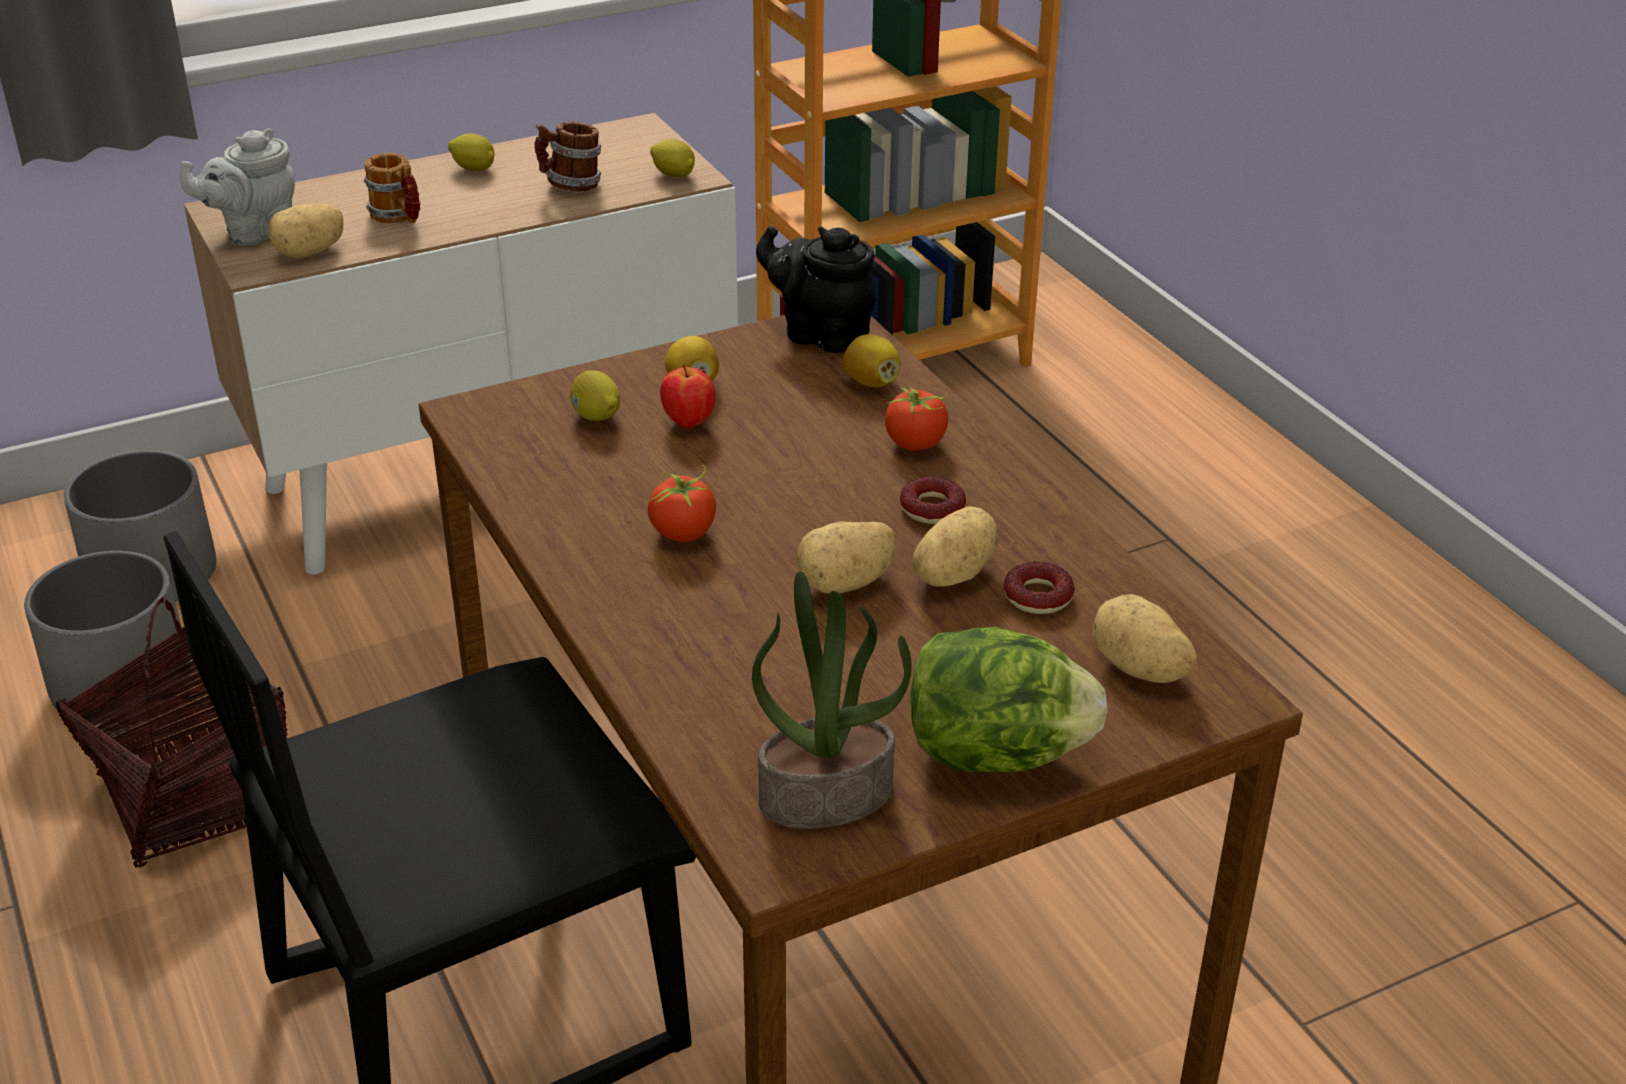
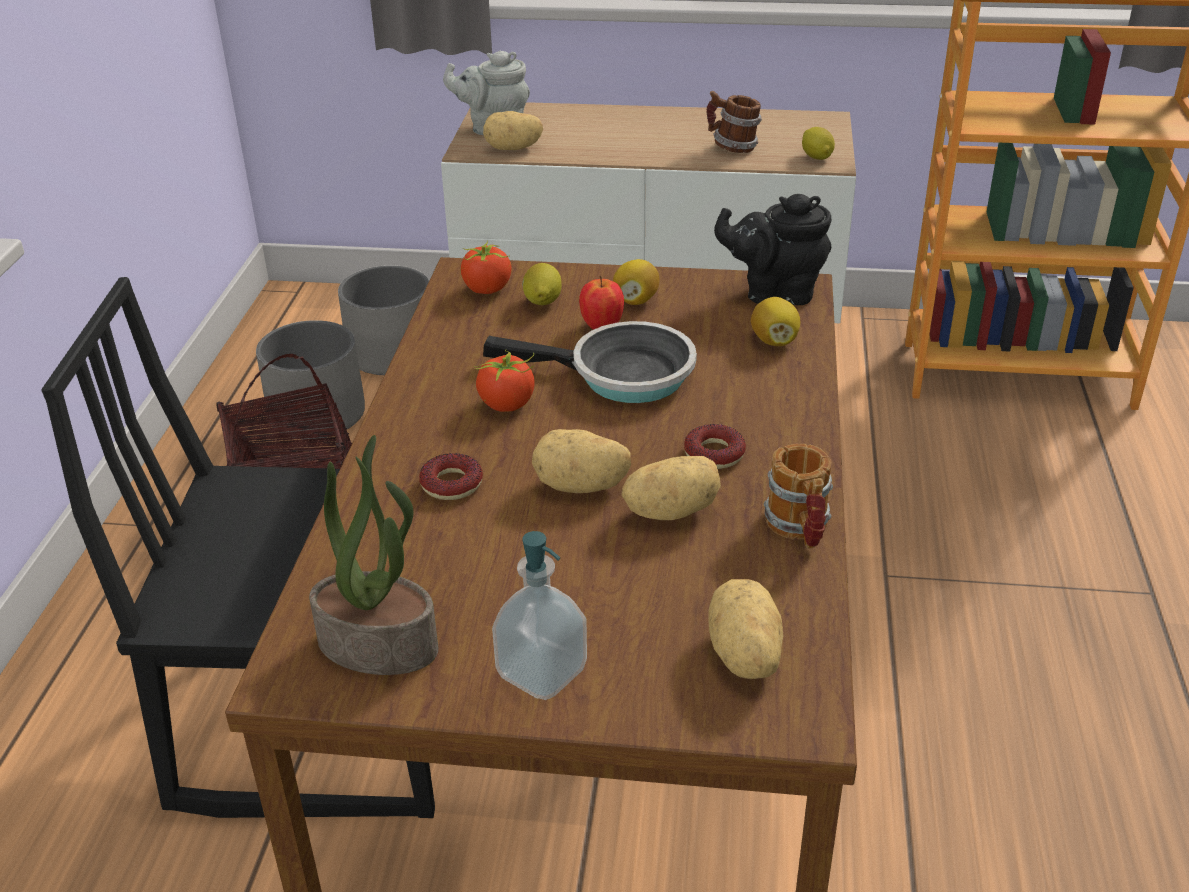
camera: 35 degrees right, 0 degrees up
mug [364,153,420,224] -> mug moved to [764,443,833,549]
lemon [448,134,495,171] -> none
black teapot [756,226,876,353] -> black teapot turned 60 degrees counterclockwise [714,194,831,305]
tomato [885,384,948,451] -> tomato moved to [461,240,512,294]
lettuce [910,627,1108,772] -> soap dispenser [492,531,587,700]
donut [1004,562,1074,614] -> donut moved to [419,453,483,500]
none -> frying pan [483,321,697,403]

